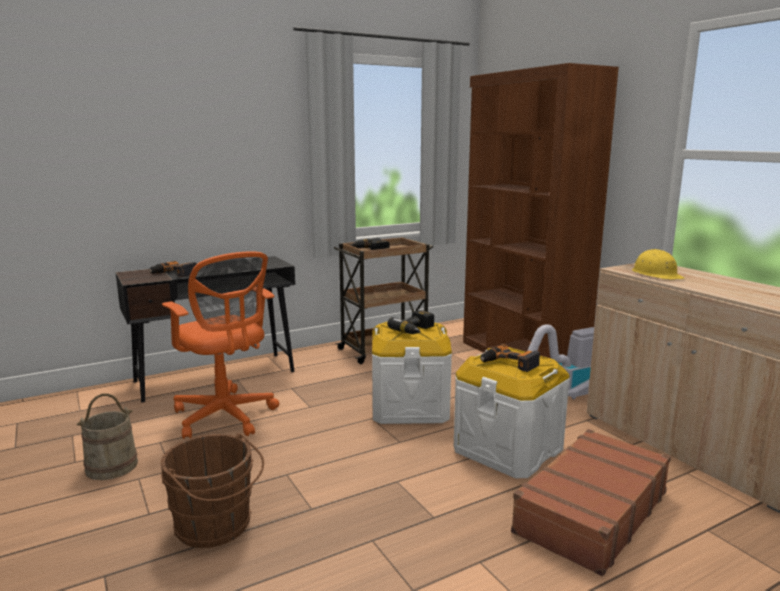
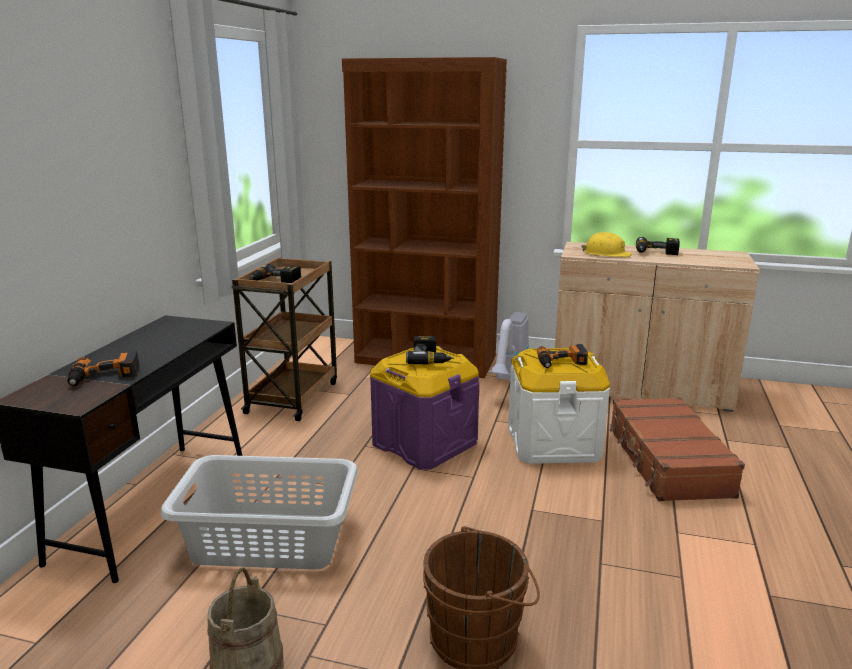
camera: 45 degrees left, 5 degrees up
orange office chair [162,251,279,439] -> grey laundry basket [160,455,358,570]
white storage box [372,322,452,424] -> purple storage box [370,346,479,470]
none -> power drill [636,237,680,255]

